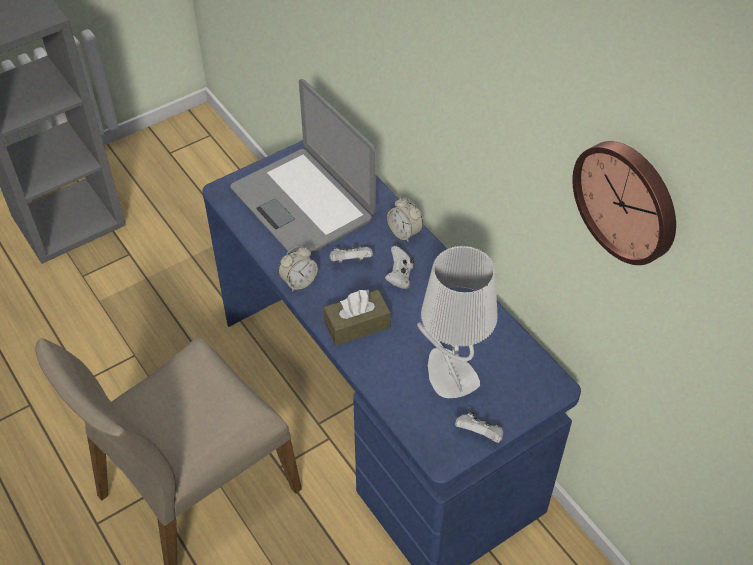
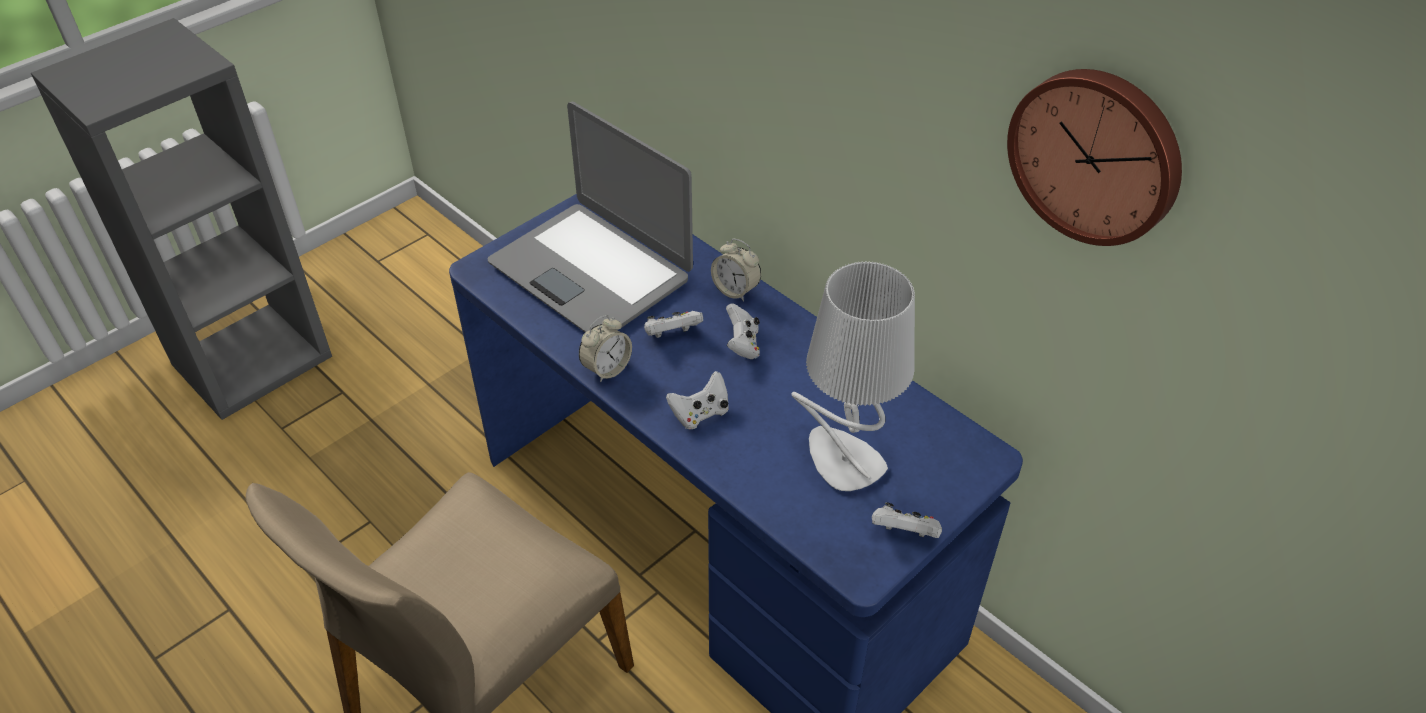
camera: 10 degrees left, 5 degrees down
brown tissue box [324,289,391,346] -> white game controller [666,371,729,429]

